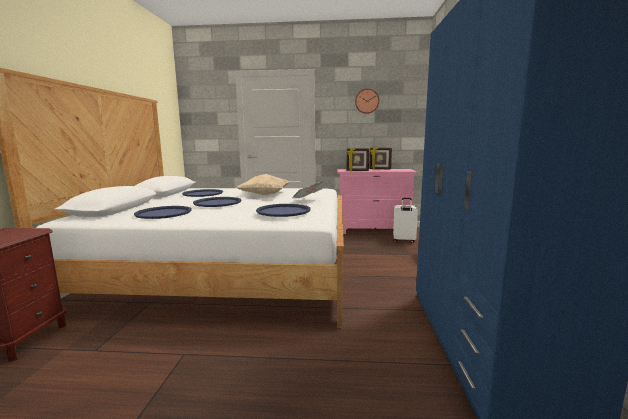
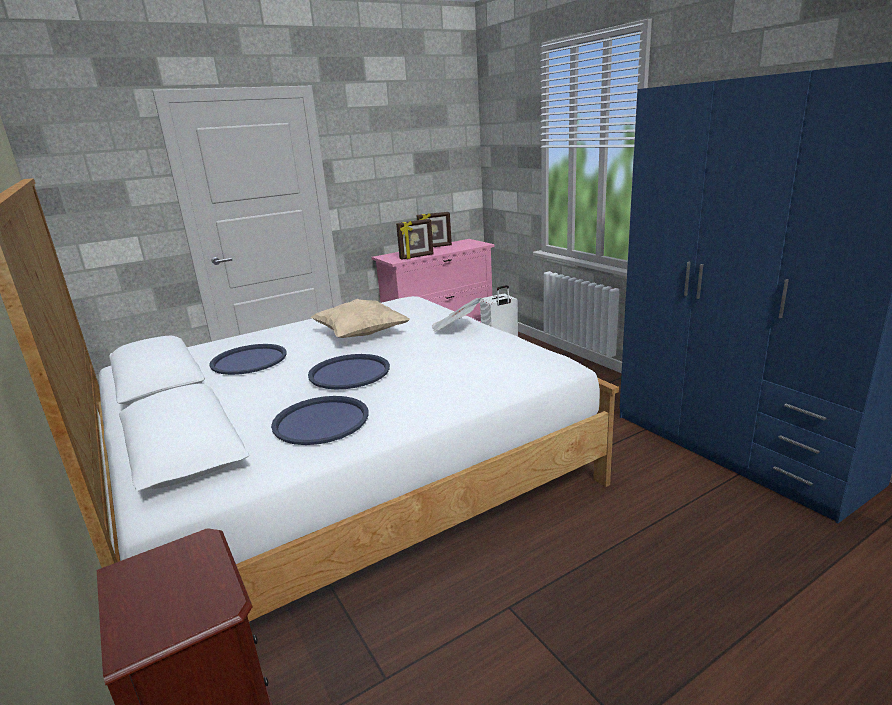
camera: 35 degrees left, 10 degrees up
blue tray [256,204,311,217] -> none
wall clock [355,89,379,114] -> none

